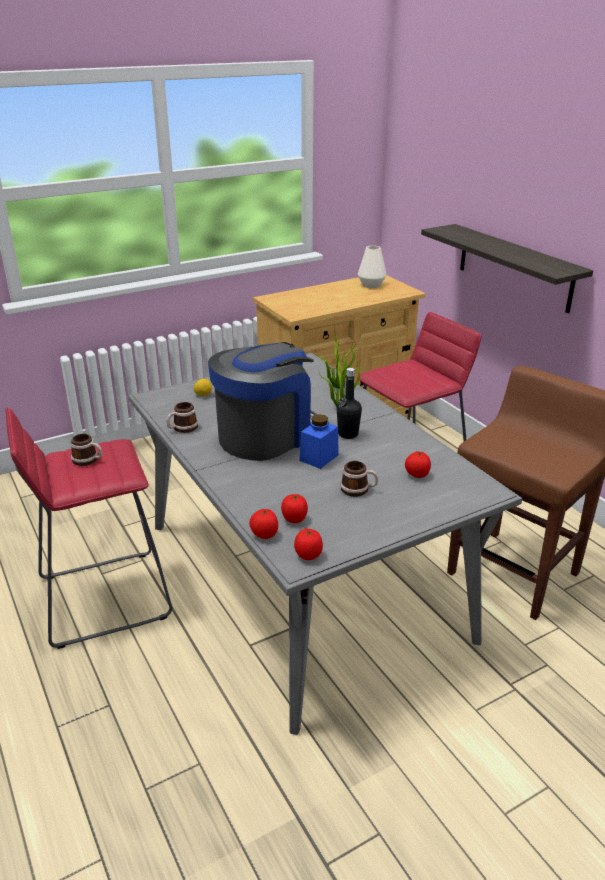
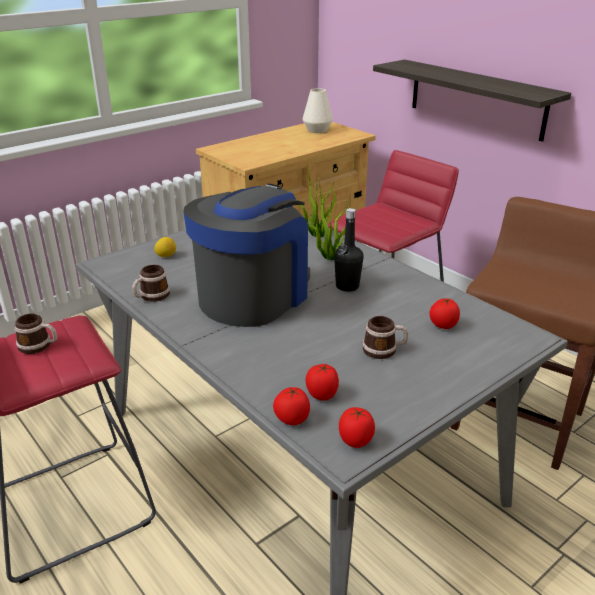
camera: 10 degrees left, 0 degrees up
blue jar [300,414,339,469] -> none

